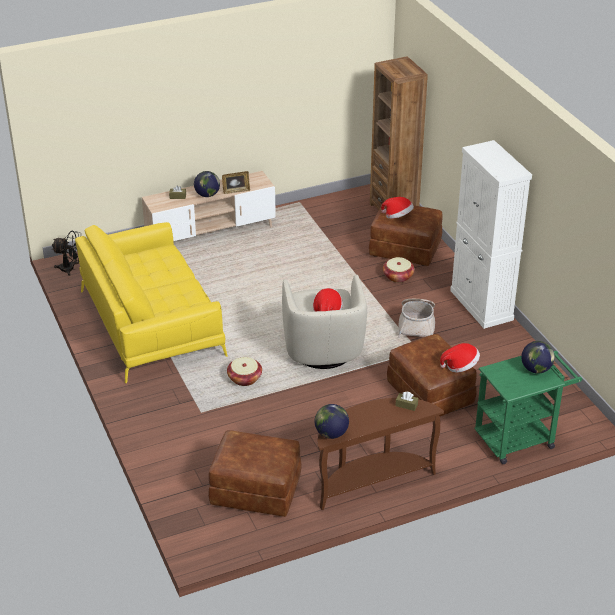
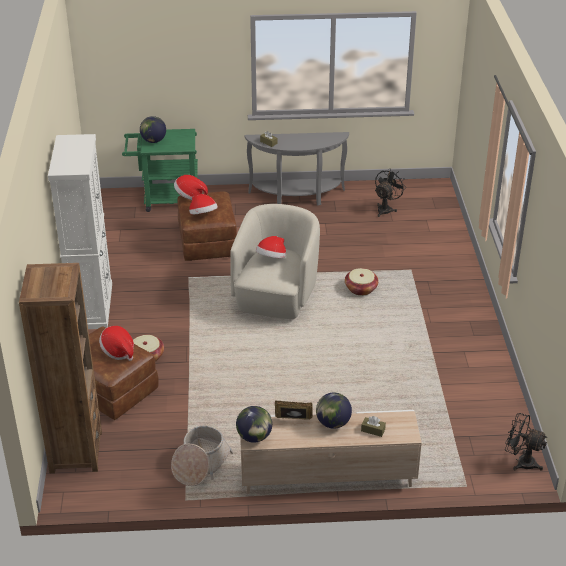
camera: 160 degrees left, 0 degrees up
yellow sofa [75,222,228,383] -> none
brown ottoman [208,430,302,517] -> black fan [375,168,406,217]
globe [315,404,349,439] -> globe moved to [236,406,272,443]
brown console table [317,398,444,510] -> grey console table [245,132,349,205]
basket [398,299,435,338] -> basket moved to [171,426,234,486]
none -> hat [189,194,218,214]

